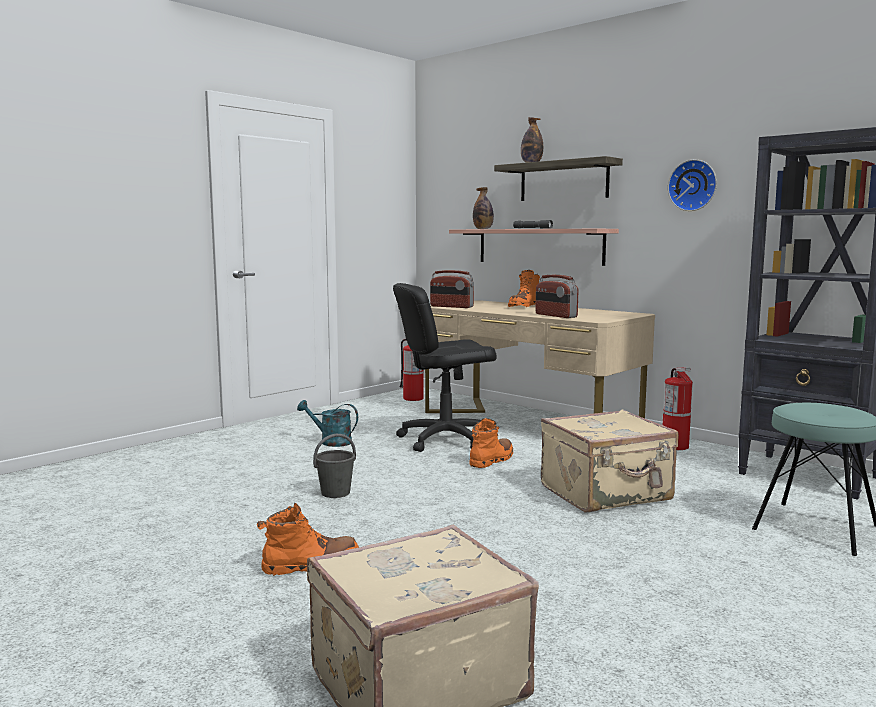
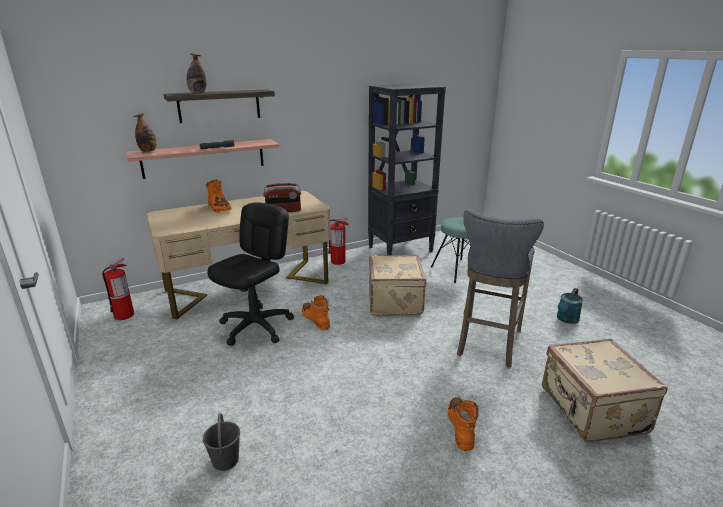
camera: 70 degrees left, 15 degrees up
turquoise watering can [297,400,358,447] -> turquoise watering can moved to [557,288,583,324]
grey bucket [313,434,356,498] -> grey bucket moved to [203,413,240,471]
black office chair [393,283,497,452] -> black office chair turned 150 degrees counterclockwise [207,202,294,346]
radio [430,270,474,308] -> none
wall clock [668,159,717,211] -> none
none -> grey stool [457,210,544,368]

